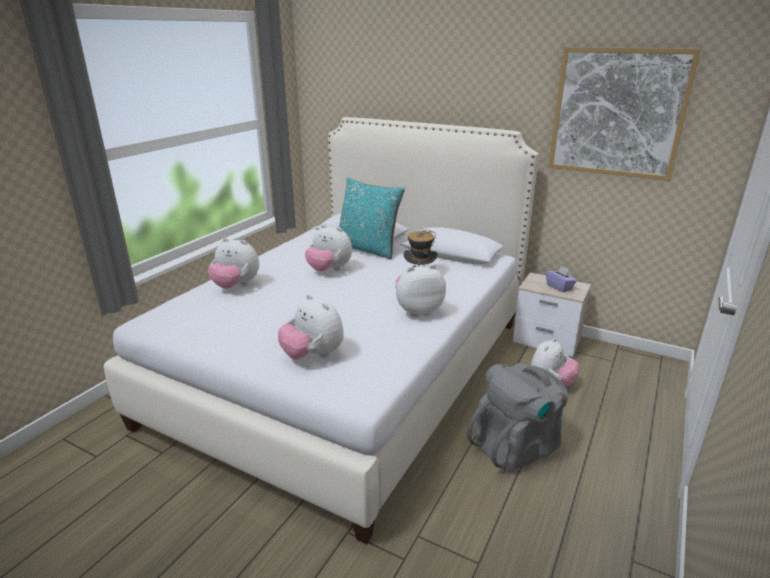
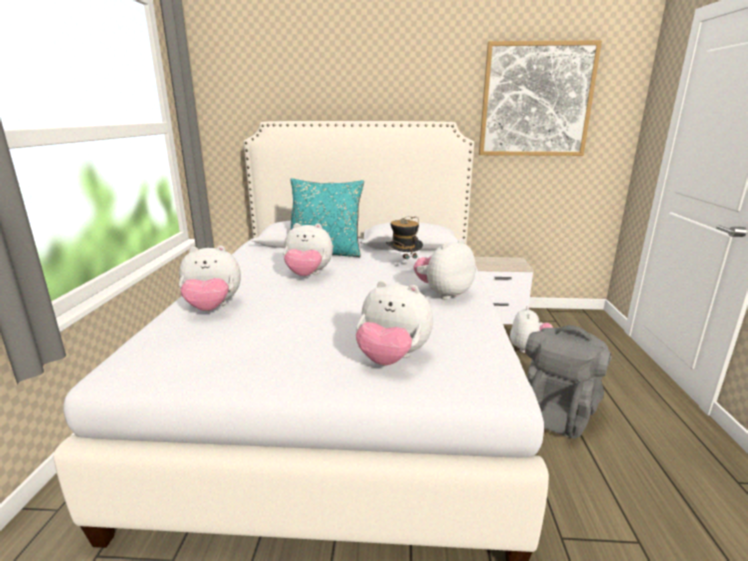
camera: 25 degrees left, 5 degrees down
purple tissue box [546,266,577,292] -> none

